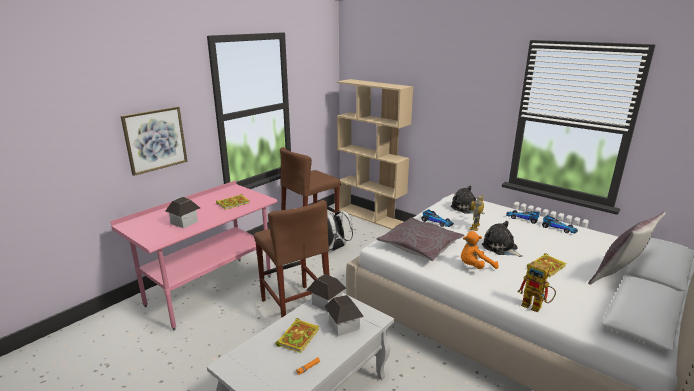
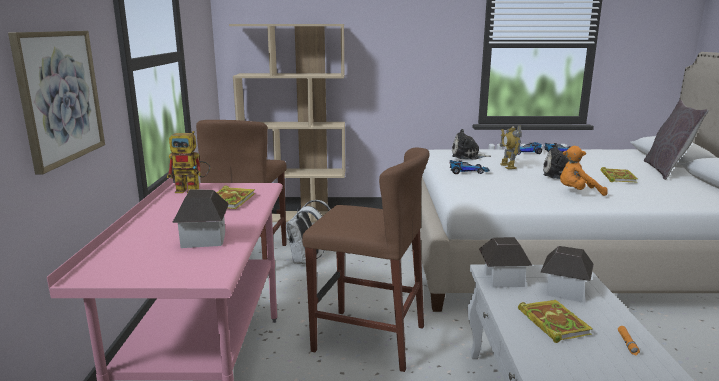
camera: 40 degrees left, 5 degrees down
grey pillow [377,217,464,261] -> none
orange plush toy [461,231,499,269] -> orange plush toy turned 60 degrees clockwise [560,146,608,196]
toy robot [518,261,556,312] -> toy robot moved to [167,131,211,193]

